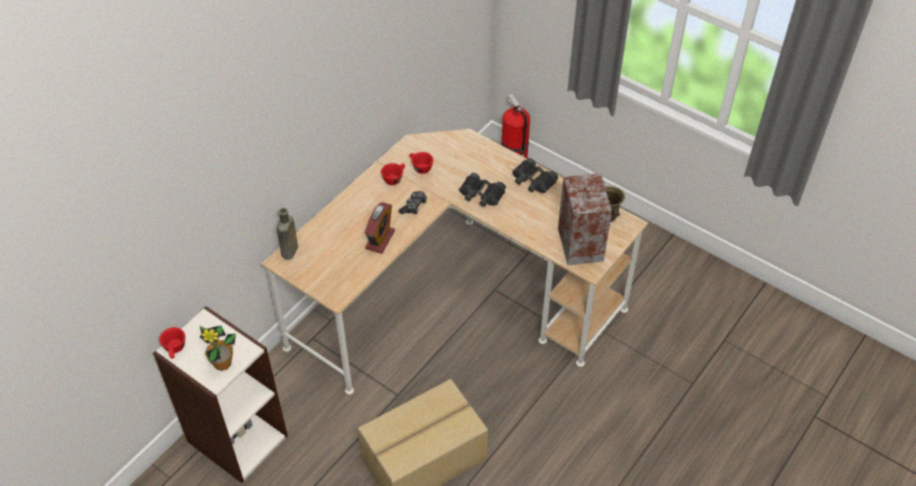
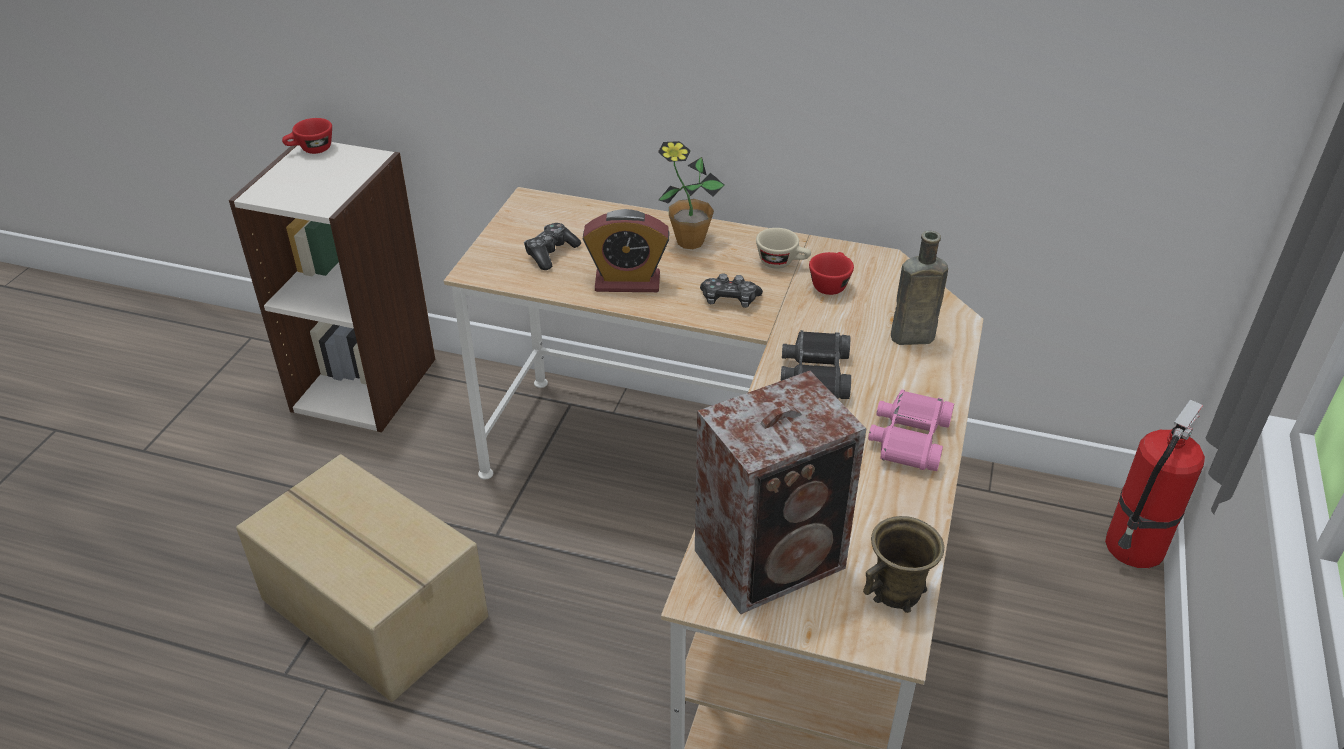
camera: 70 degrees right, 10 degrees down
potted plant [200,326,236,371] -> potted plant moved to [658,141,724,249]
brown bottle [277,208,298,260] -> brown bottle moved to [891,231,948,345]
red cup [381,163,405,185] -> beige cup [756,228,811,269]
black binoculars [512,158,558,193] -> pink binoculars [868,390,954,471]
none -> game controller [524,223,581,270]

